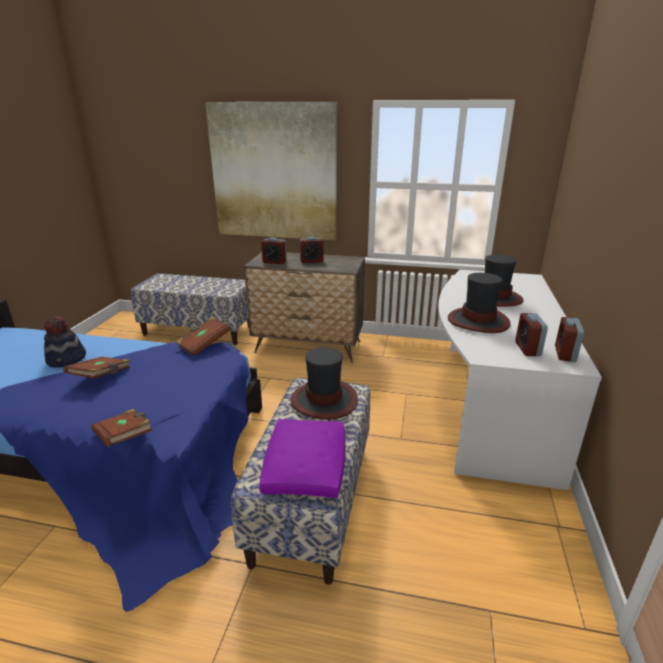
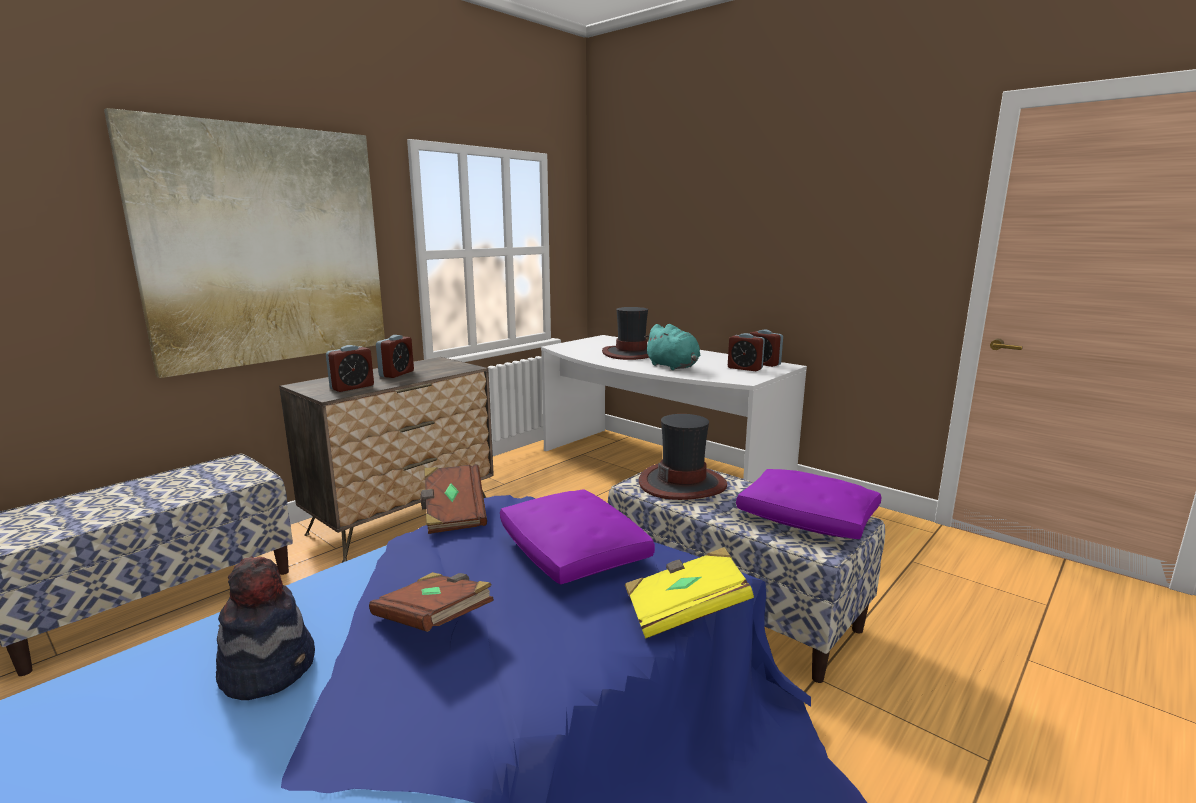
camera: 60 degrees left, 10 degrees down
brown book [91,409,152,447] -> yellow book [625,547,754,639]
hat [448,273,511,333] -> turquoise plush toy [644,324,700,370]
none -> purple pillow [500,489,655,584]

